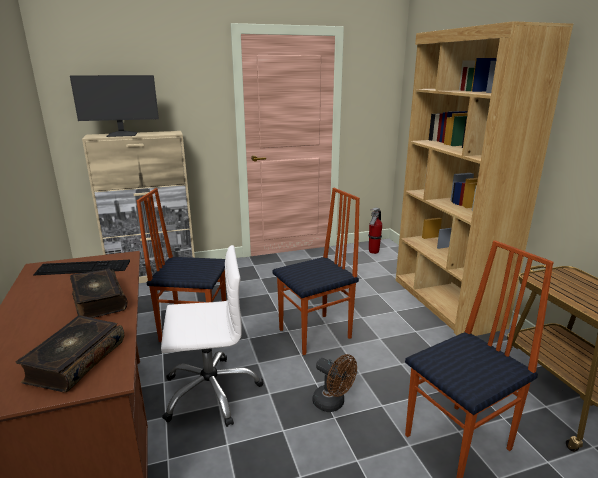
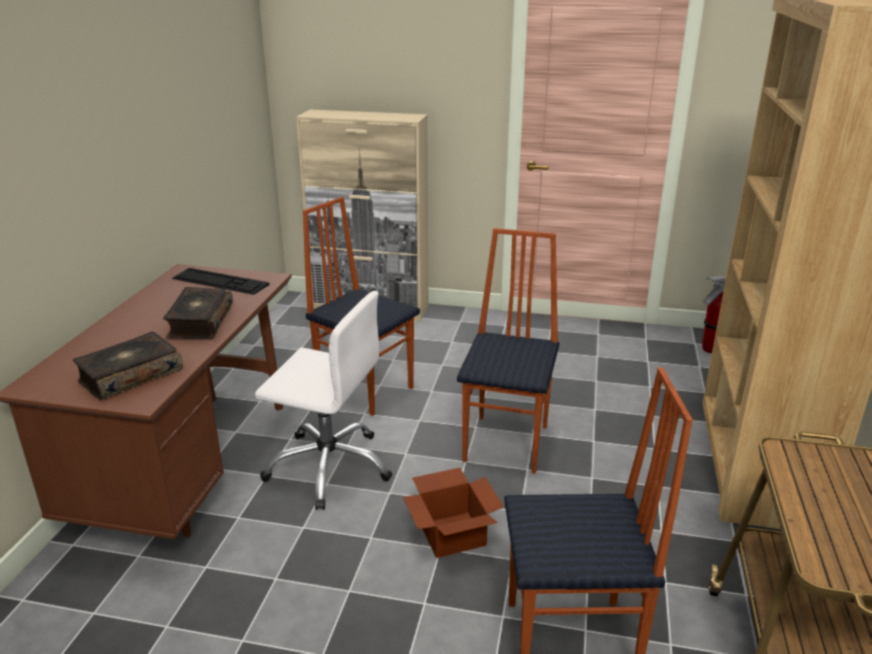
camera: 30 degrees right, 5 degrees up
monitor [70,75,159,137] -> none
chair [272,188,360,355] -> chair turned 75 degrees counterclockwise [457,228,559,474]
brown fan [313,354,357,412] -> cardboard box [403,468,504,558]

